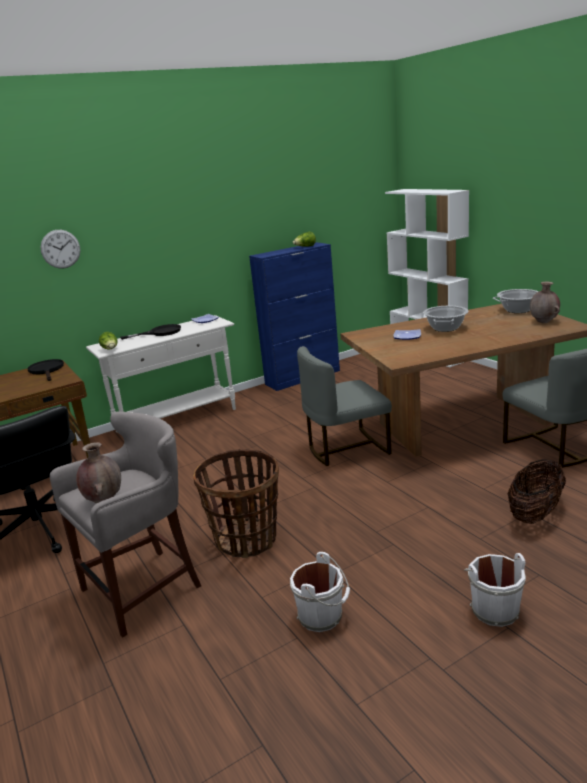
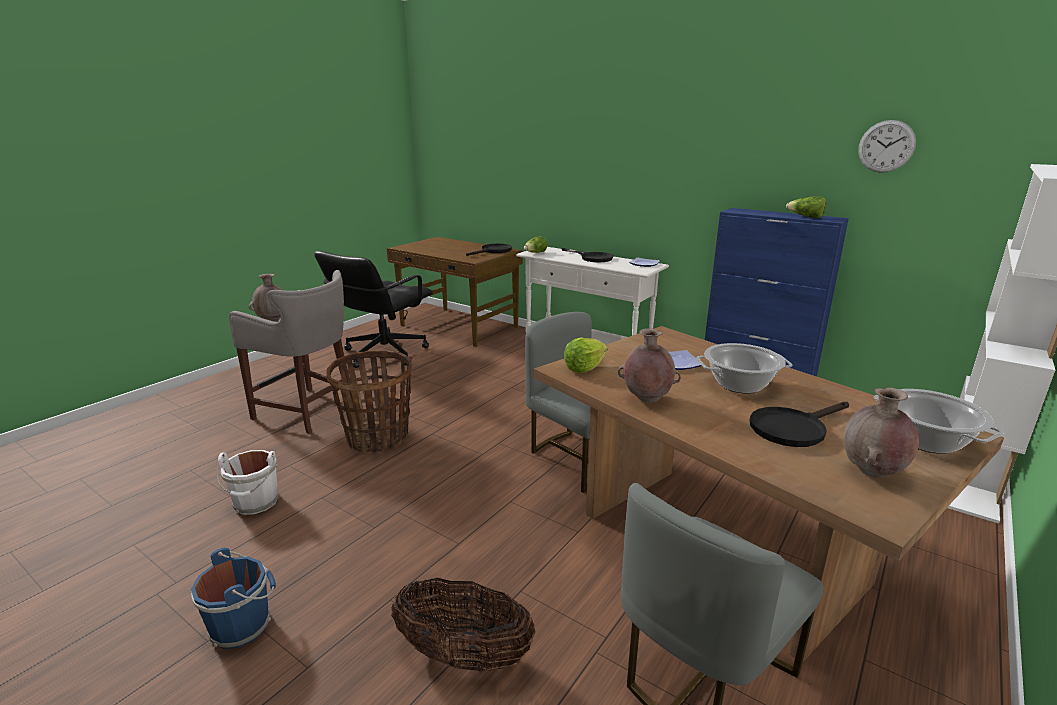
camera: 65 degrees right, 0 degrees up
wall clock [40,230,80,269] -> wall clock moved to [858,120,916,173]
white bucket [464,553,526,627] -> blue bucket [191,548,276,649]
none -> lettuce [564,338,608,373]
none -> brown vase [618,328,681,402]
none -> black frying pan [749,402,849,447]

